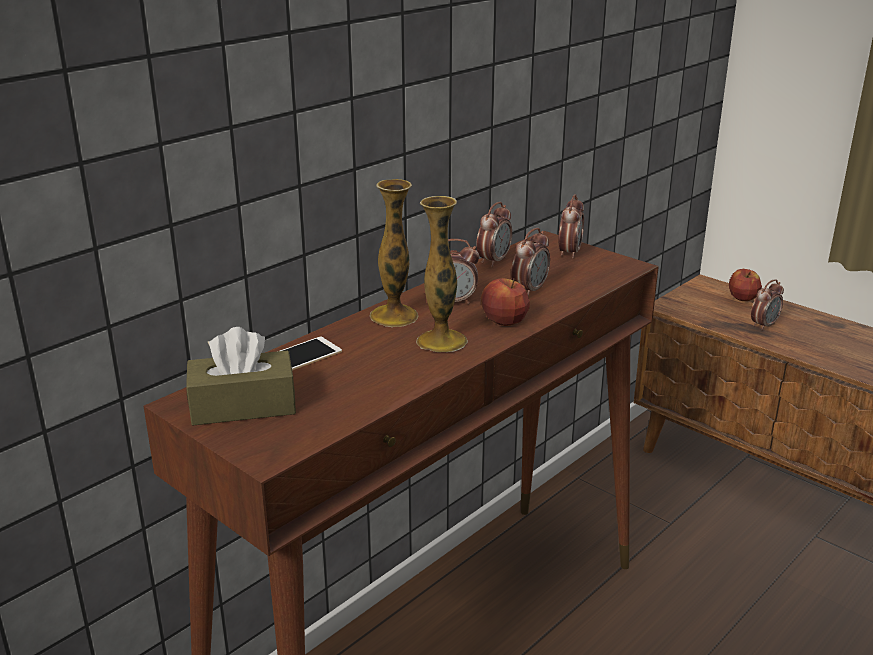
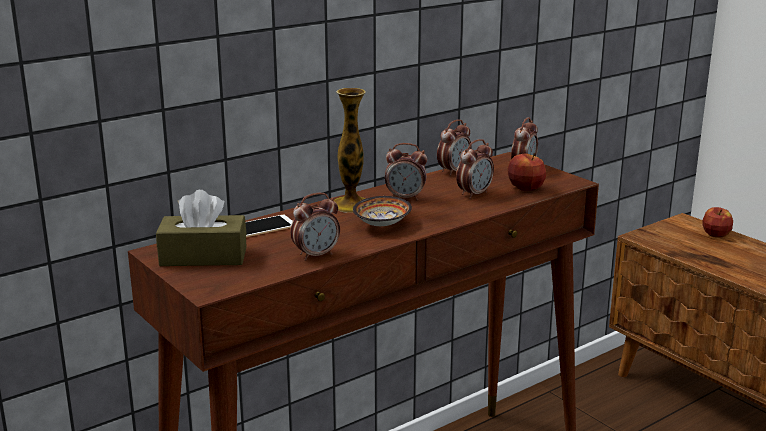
camera: 10 degrees right, 5 degrees down
vase [416,196,468,352] -> bowl [353,196,412,226]
apple [481,278,530,326] -> apple moved to [507,153,546,191]
alarm clock [751,279,784,331] -> alarm clock moved to [290,193,340,261]

